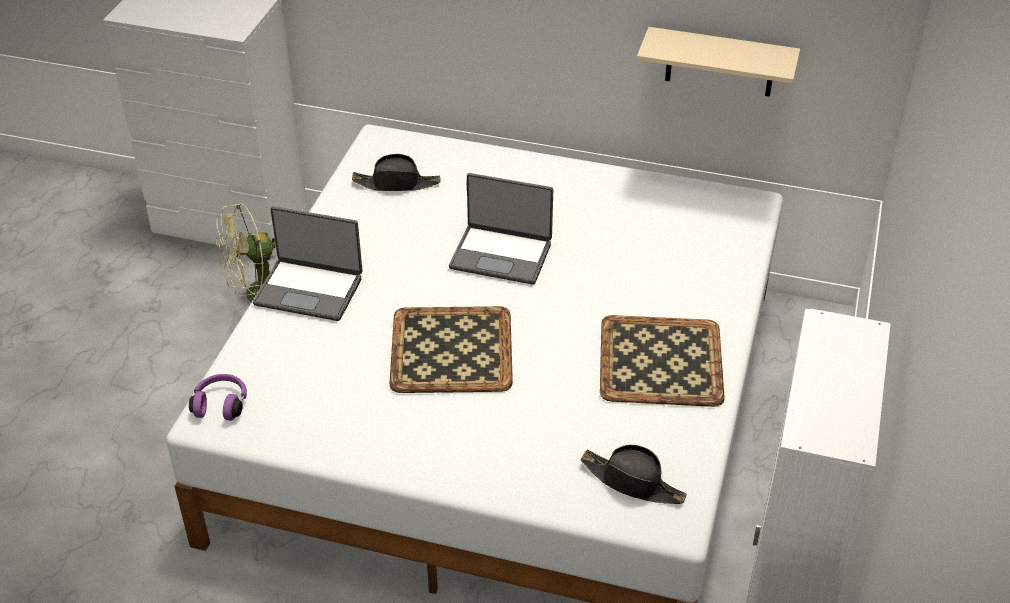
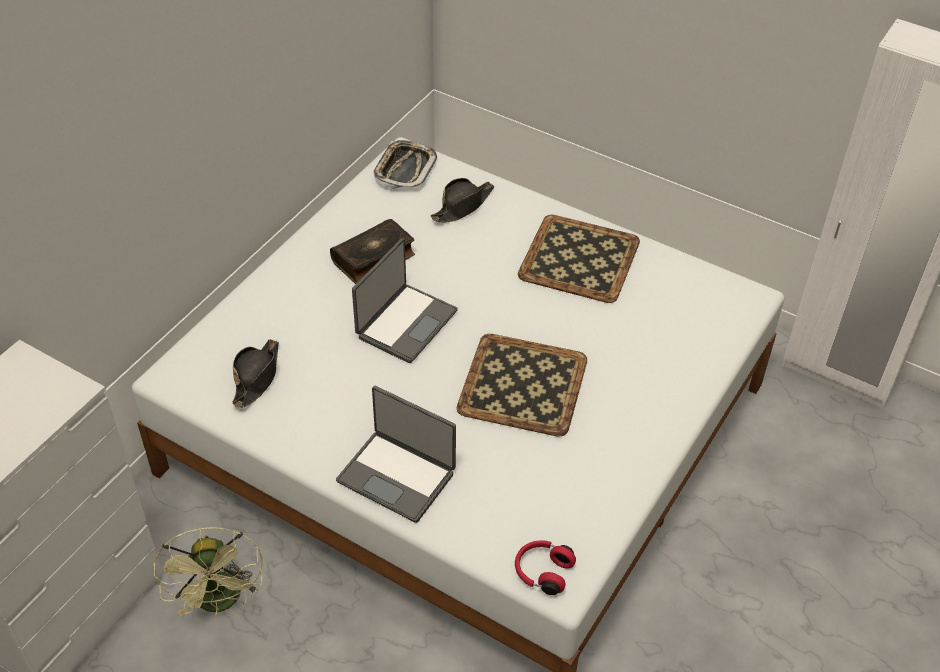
camera: 75 degrees left, 5 degrees up
purple headphones [189,374,247,421] -> red headphones [515,540,576,595]
laptop [253,206,363,321] -> laptop turned 90 degrees clockwise [336,386,456,523]
black hat [581,444,687,504] -> black hat moved to [430,178,494,222]
beige shelf [637,27,800,97] -> none
none -> book [330,219,415,284]
none -> tray [374,140,437,189]

